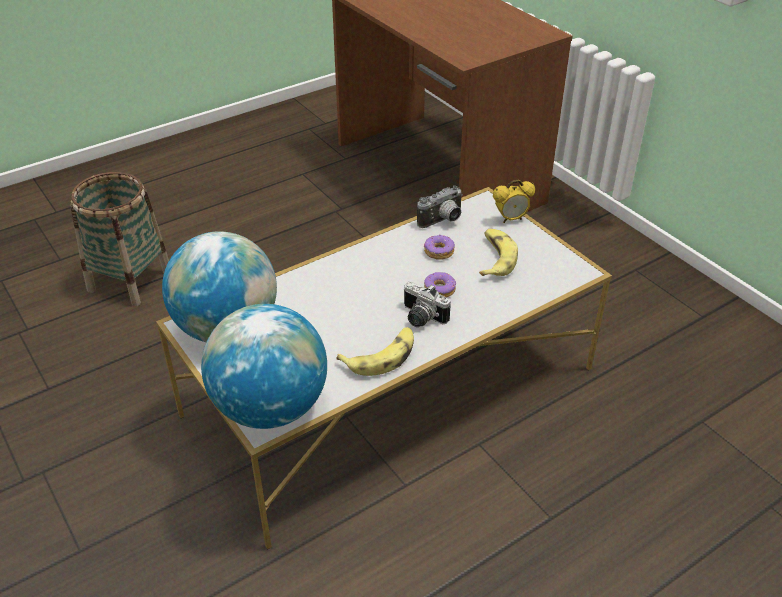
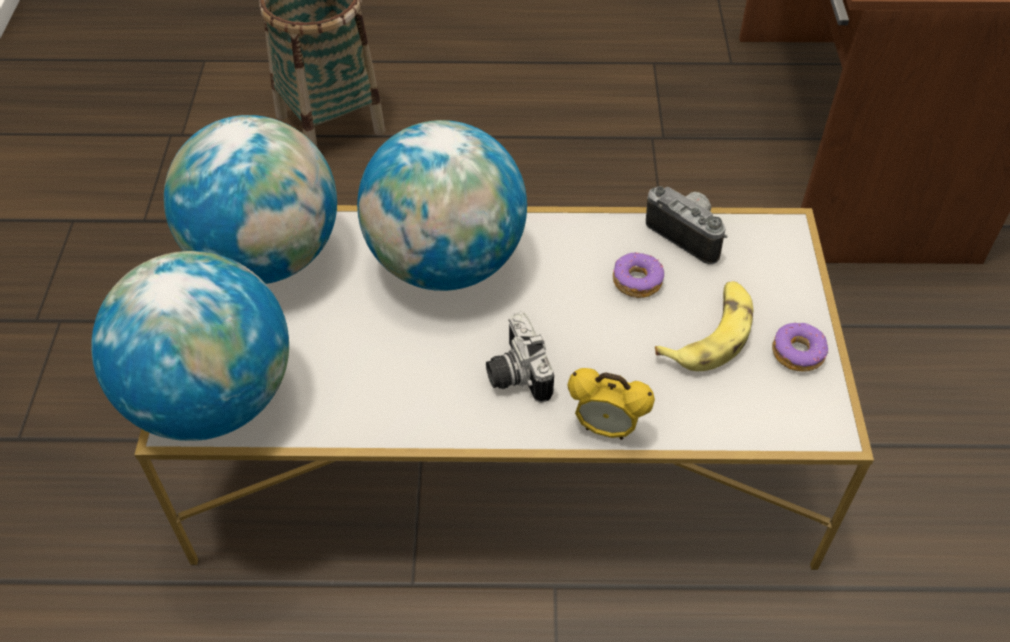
camera: 35 degrees right, 10 degrees up
banana [336,327,414,376] -> none
camera [417,186,463,228] -> camera turned 135 degrees counterclockwise [646,186,727,264]
donut [424,272,457,297] -> donut moved to [772,323,828,372]
alarm clock [493,179,535,223] -> alarm clock moved to [567,368,655,440]
none -> globe [357,120,527,291]

